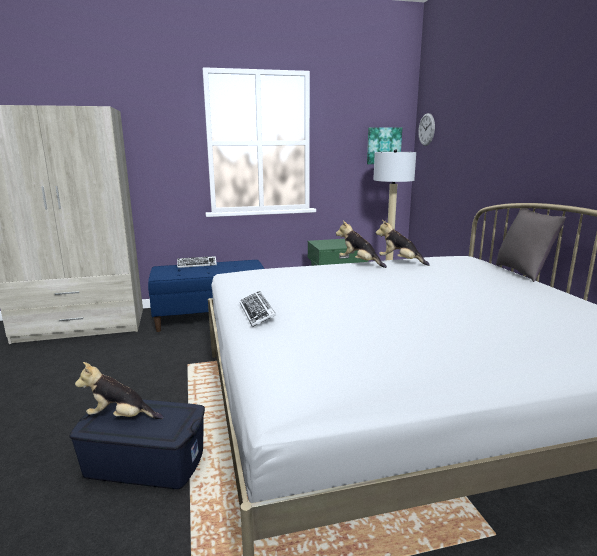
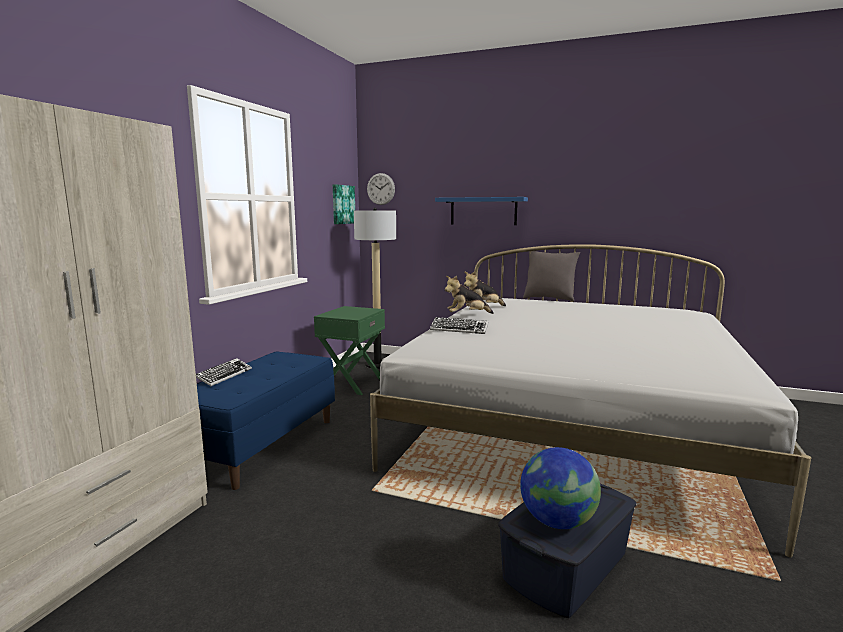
camera: 55 degrees left, 5 degrees down
plush toy [75,362,163,419] -> globe [520,447,601,529]
keyboard [240,291,276,327] -> keyboard moved to [430,317,489,334]
none -> blue shelf [435,197,528,225]

